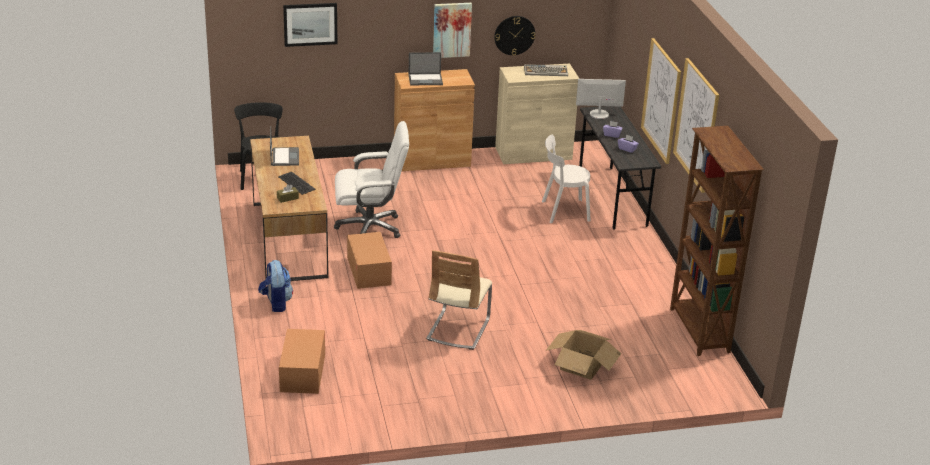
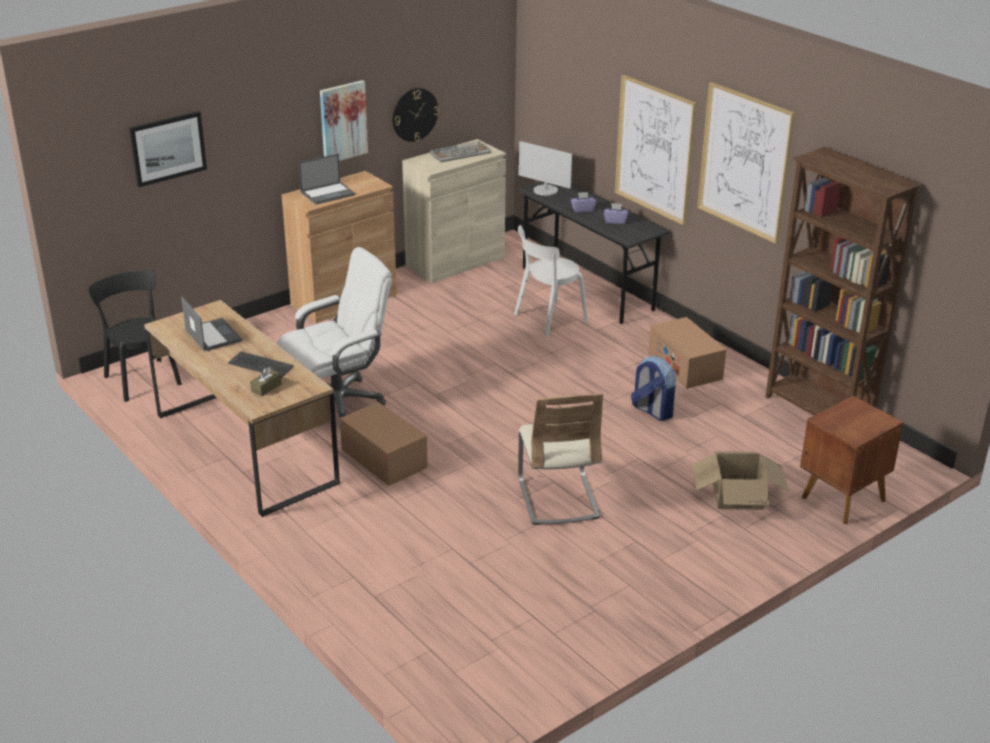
camera: 25 degrees left, 0 degrees up
backpack [258,260,293,312] -> backpack moved to [631,356,676,421]
cardboard box [279,329,325,394] -> cardboard box moved to [648,317,726,389]
monitor [576,79,626,119] -> monitor turned 120 degrees counterclockwise [519,141,572,196]
none -> brown nightstand [800,396,903,524]

